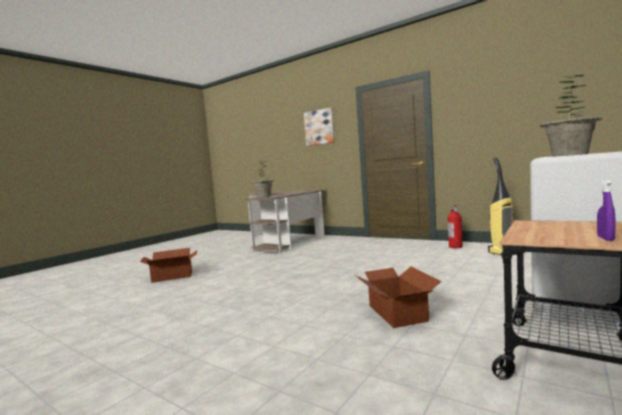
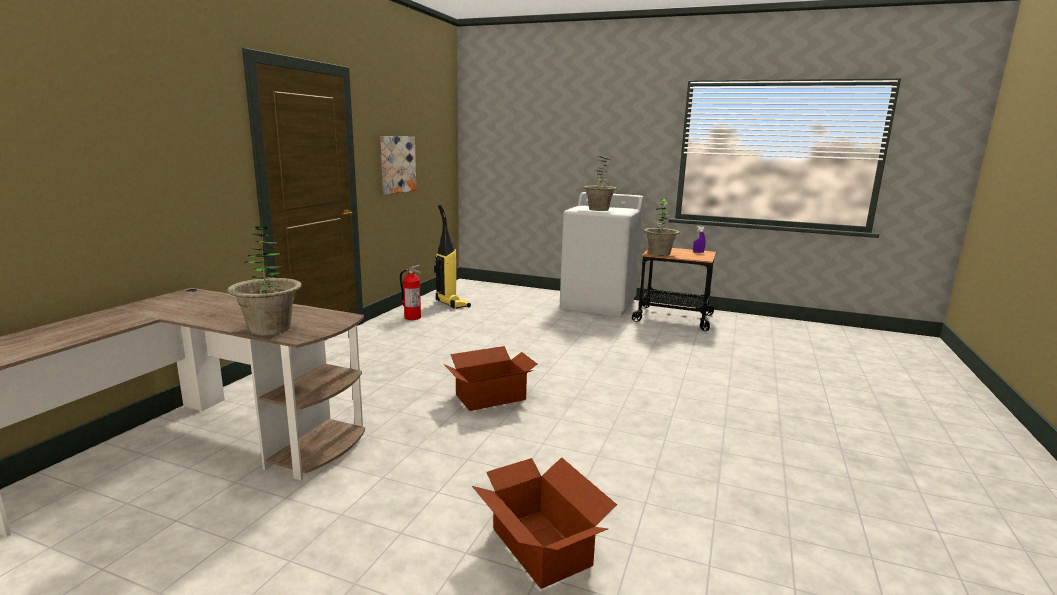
camera: 105 degrees left, 10 degrees up
picture [304,107,335,146] -> picture moved to [380,136,416,195]
cardboard box [355,266,442,328] -> cardboard box moved to [444,346,537,411]
none -> potted plant [644,198,680,256]

